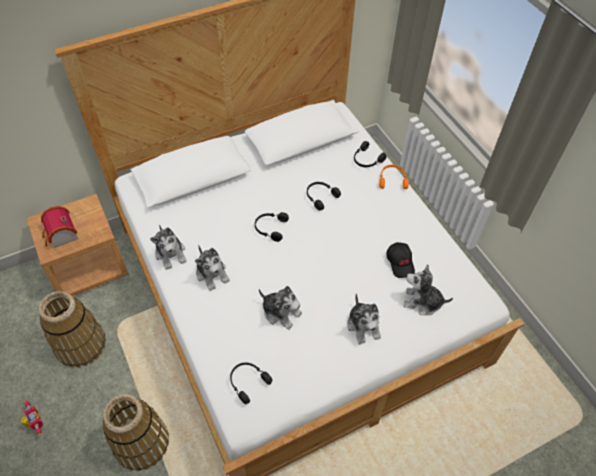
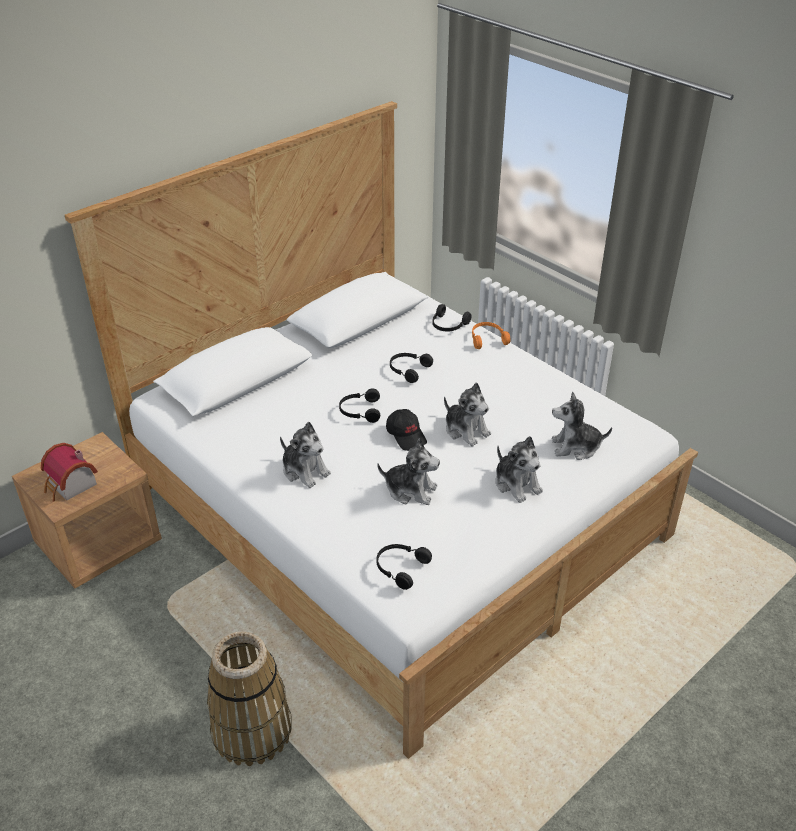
camera: 15 degrees left, 15 degrees down
toy robot [21,399,43,436] -> none
basket [39,291,106,368] -> none
plush toy [150,225,187,270] -> plush toy moved to [444,382,491,446]
black cap [386,242,415,278] -> black cap moved to [386,409,427,451]

